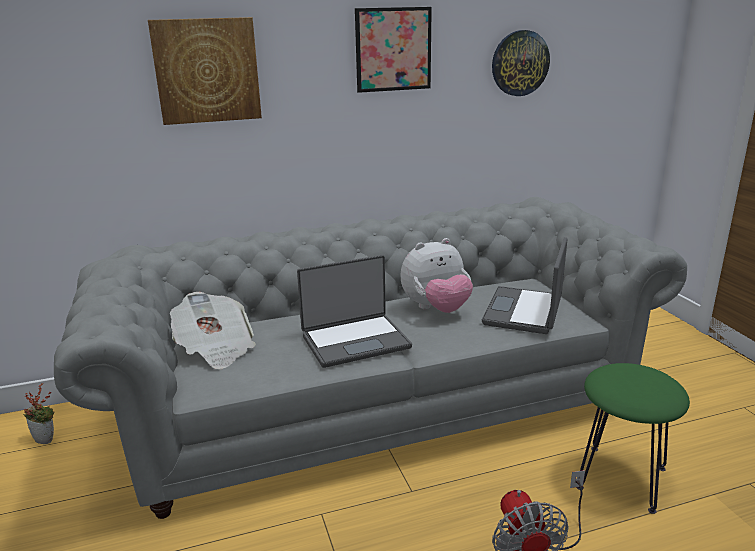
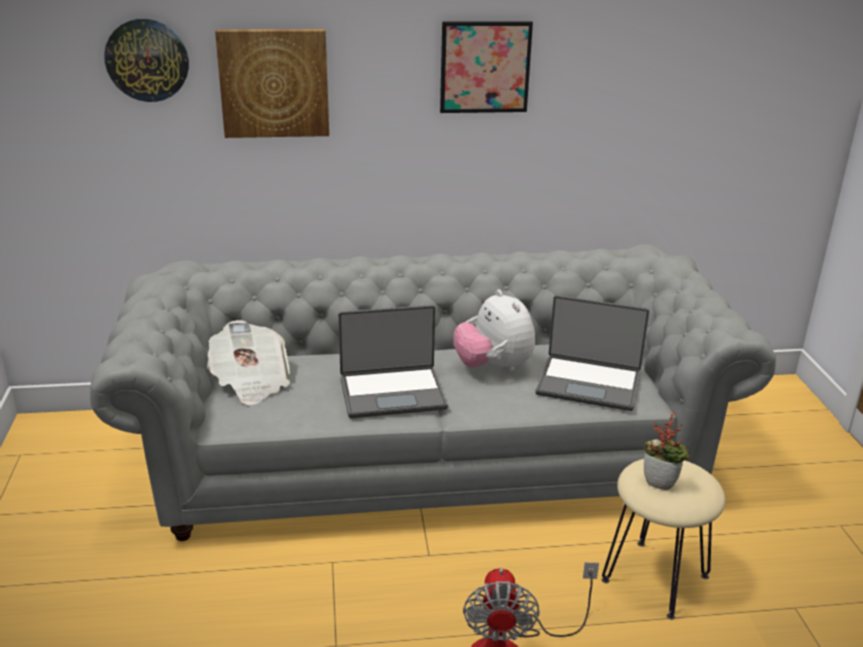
camera: 10 degrees right, 5 degrees up
potted plant [23,383,55,444] -> potted plant moved to [644,412,690,490]
plush toy [401,238,473,313] -> plush toy turned 75 degrees clockwise [453,290,535,372]
laptop [482,237,567,334] -> laptop turned 105 degrees counterclockwise [536,295,649,411]
wall clock [492,30,550,96] -> wall clock moved to [104,19,189,102]
green stool [576,363,690,514] -> beige stool [601,459,725,620]

